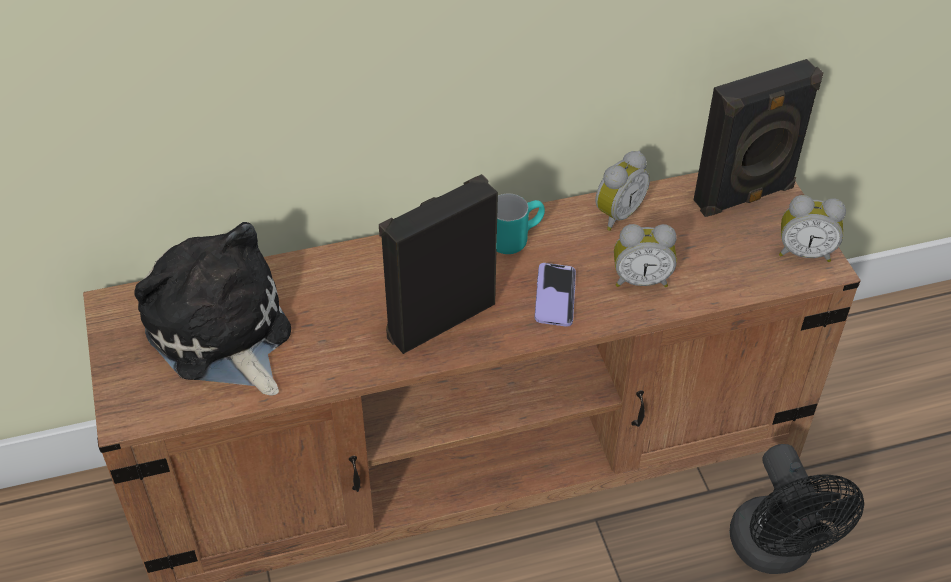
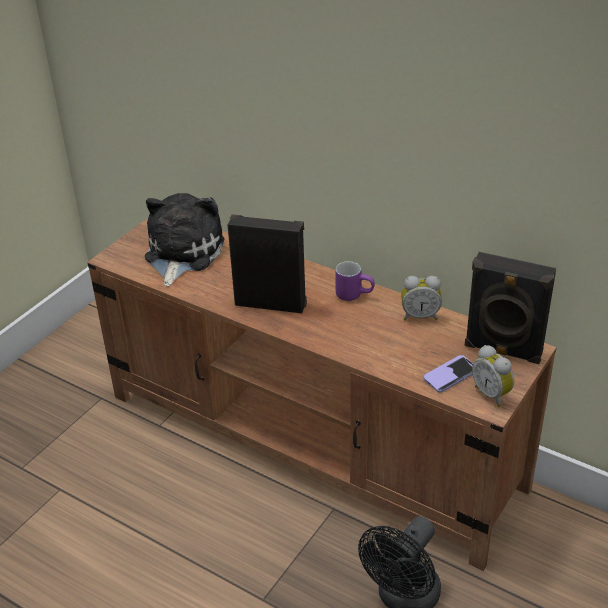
camera: 50 degrees right, 10 degrees down
turquoise mug [496,194,545,254] -> purple mug [335,261,375,301]
phone [534,263,576,327] -> phone moved to [424,355,473,393]
alarm clock [614,224,677,287] -> none

